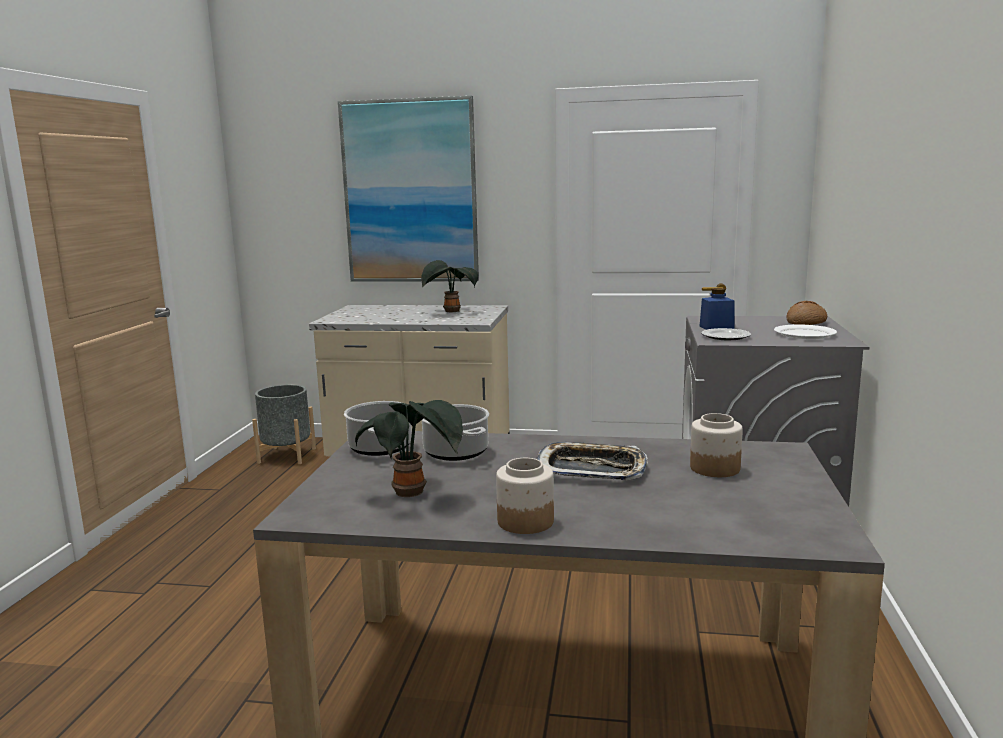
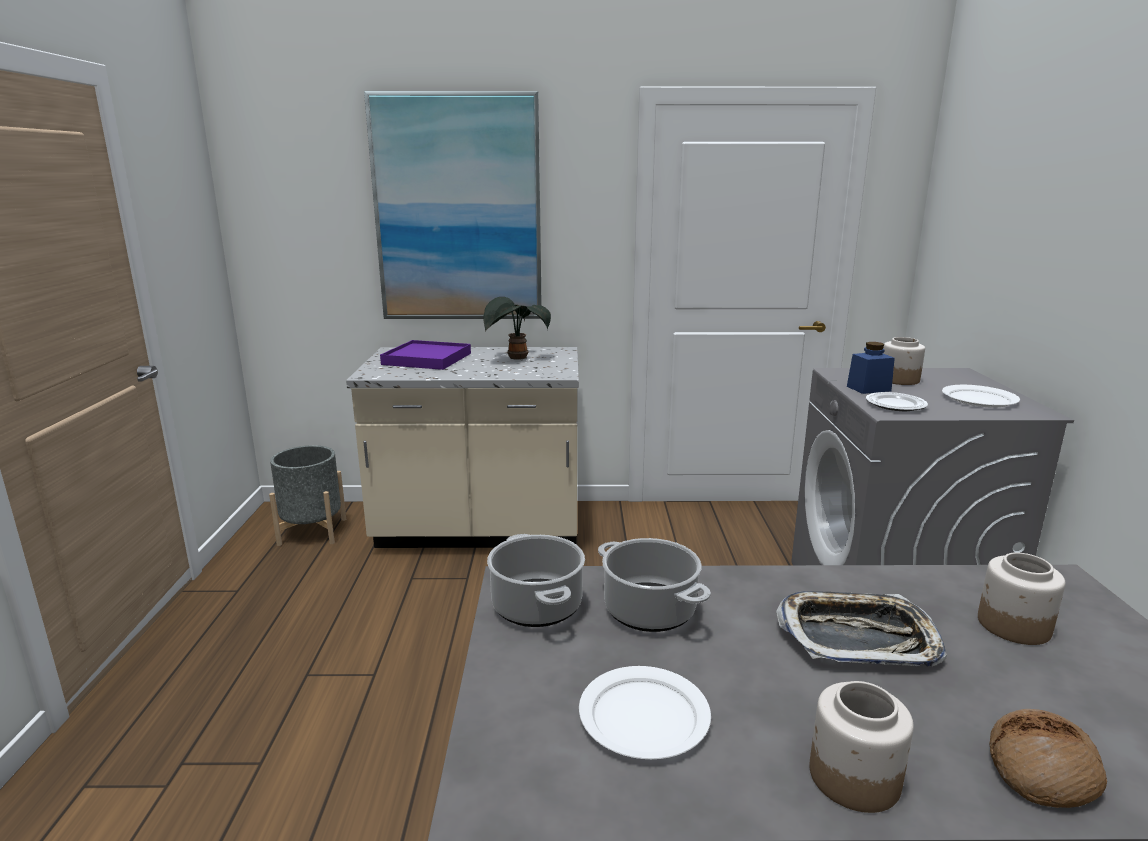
camera: 10 degrees left, 5 degrees up
potted plant [355,400,463,497] -> white plate [579,666,711,759]
bread [787,301,827,325] -> bread moved to [989,709,1107,808]
none -> purple tray [380,340,471,370]
none -> jar [883,337,925,385]

